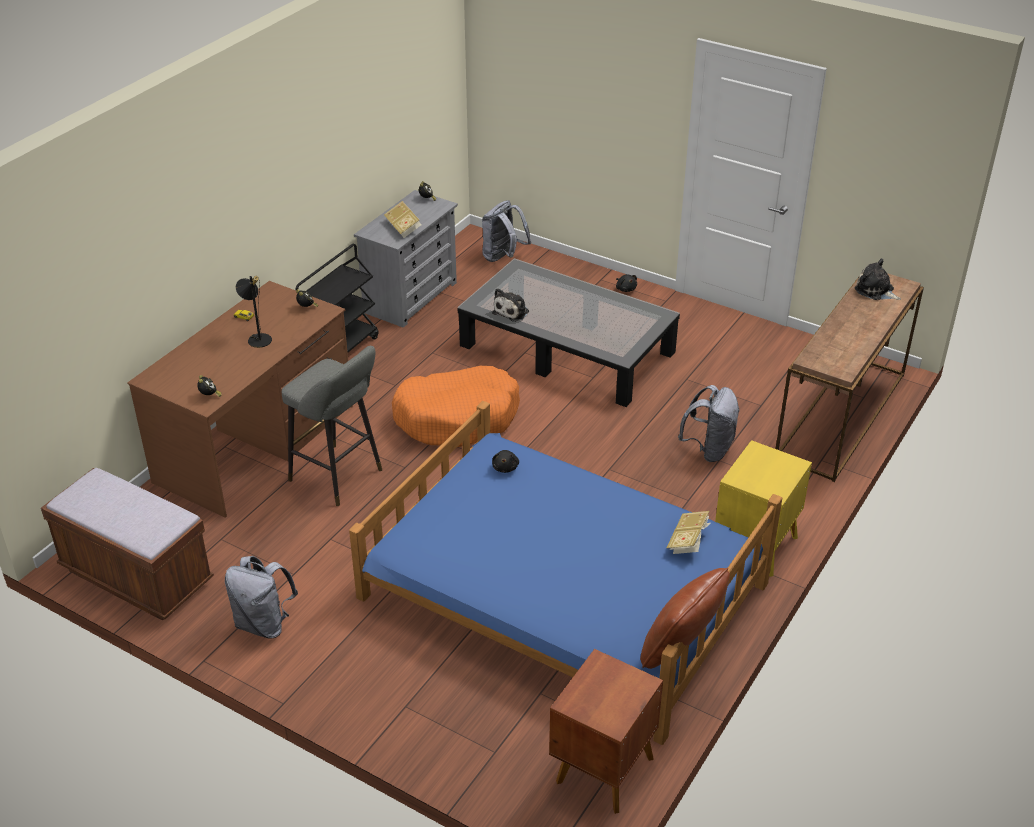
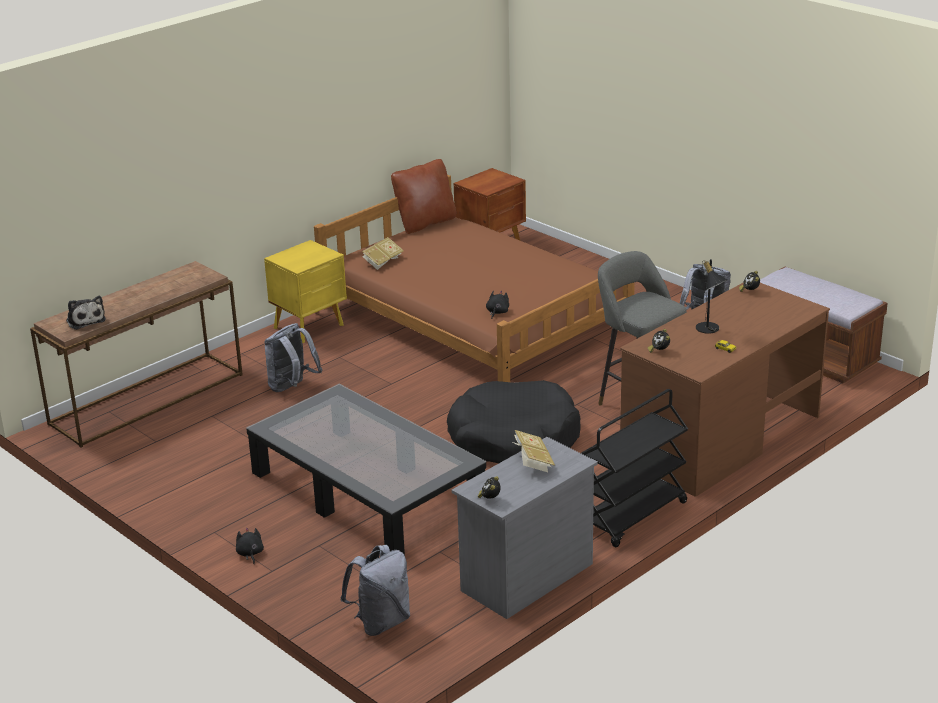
camera: 165 degrees left, 10 degrees down
blue bed [349,401,782,745] -> brown bed [314,175,635,382]
orange dog bed [392,366,520,447] -> black dog bed [447,380,581,463]
plush toy [492,288,529,322] -> none

